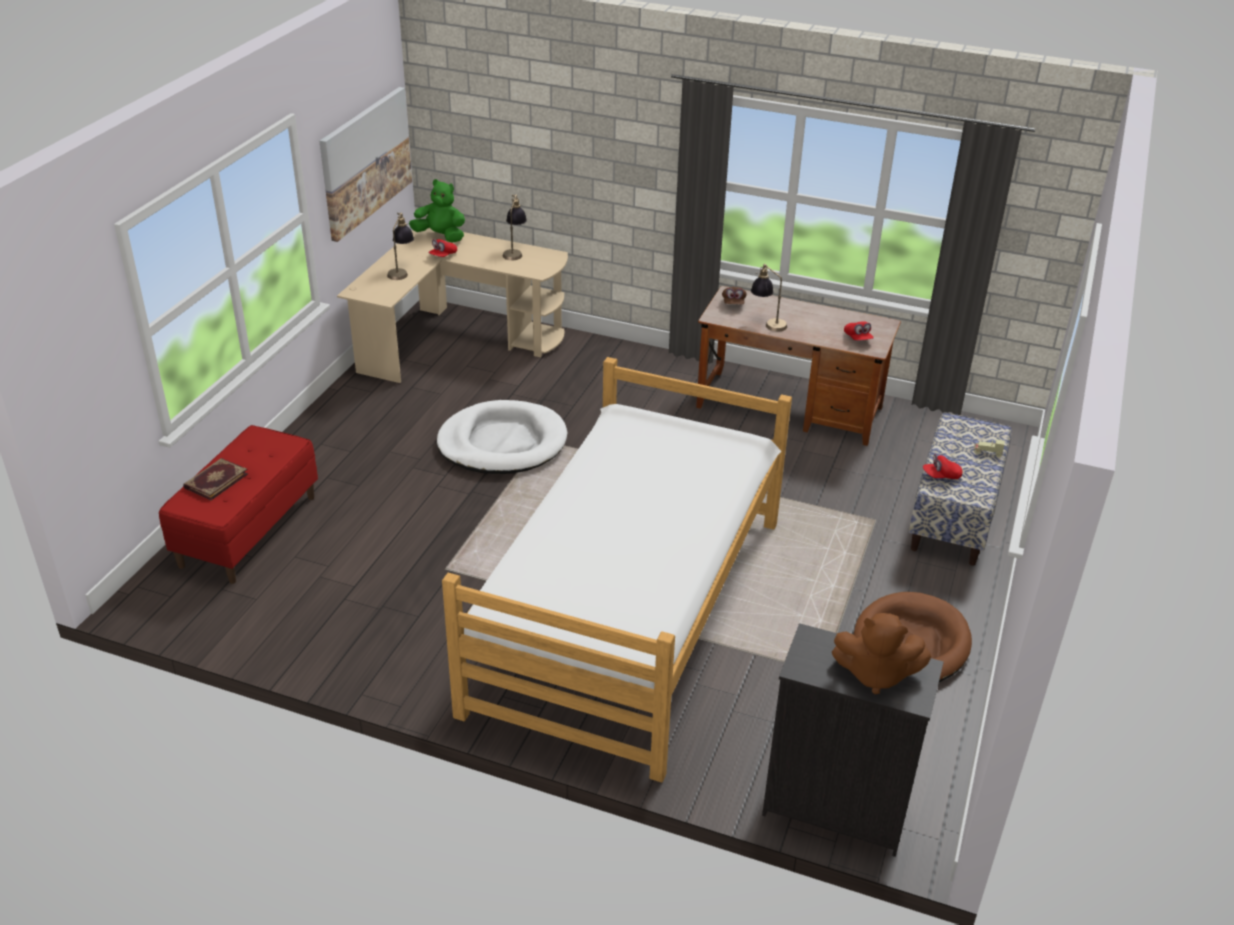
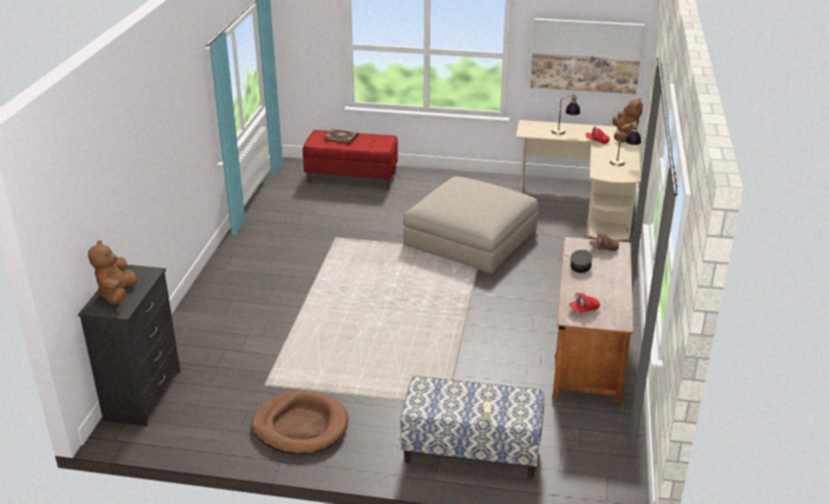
camera: 80 degrees right, 5 degrees down
green plush toy [409,179,465,243] -> brown plush toy [612,97,643,142]
white dog bed [437,400,568,474] -> beige ottoman [403,176,539,273]
bed [442,357,792,783] -> none
table lamp [751,264,787,332] -> grey cap [570,250,592,273]
red cap [923,454,962,479] -> none

